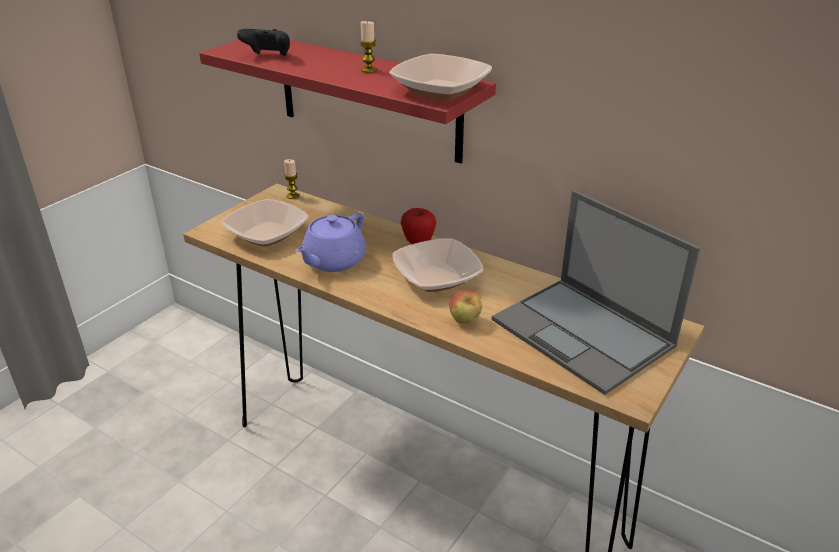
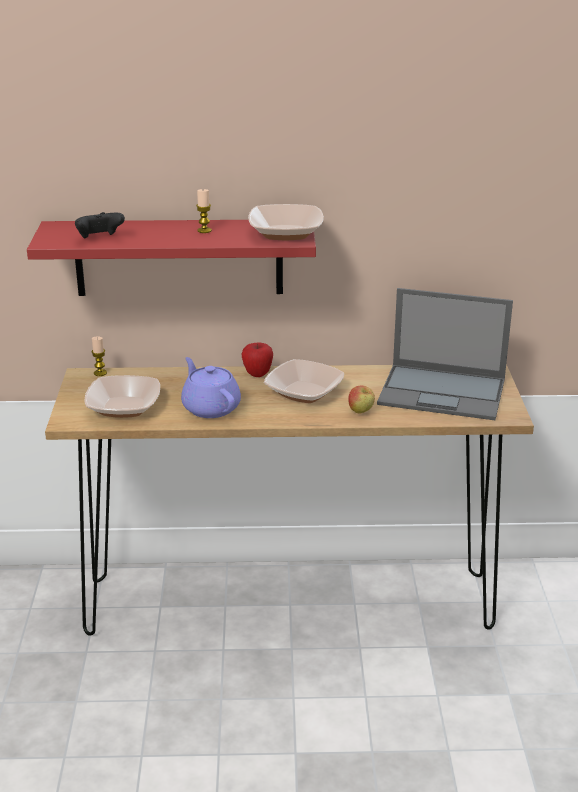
camera: 35 degrees left, 5 degrees down
purple teapot [295,213,366,272] -> purple teapot turned 150 degrees clockwise [181,357,241,418]

